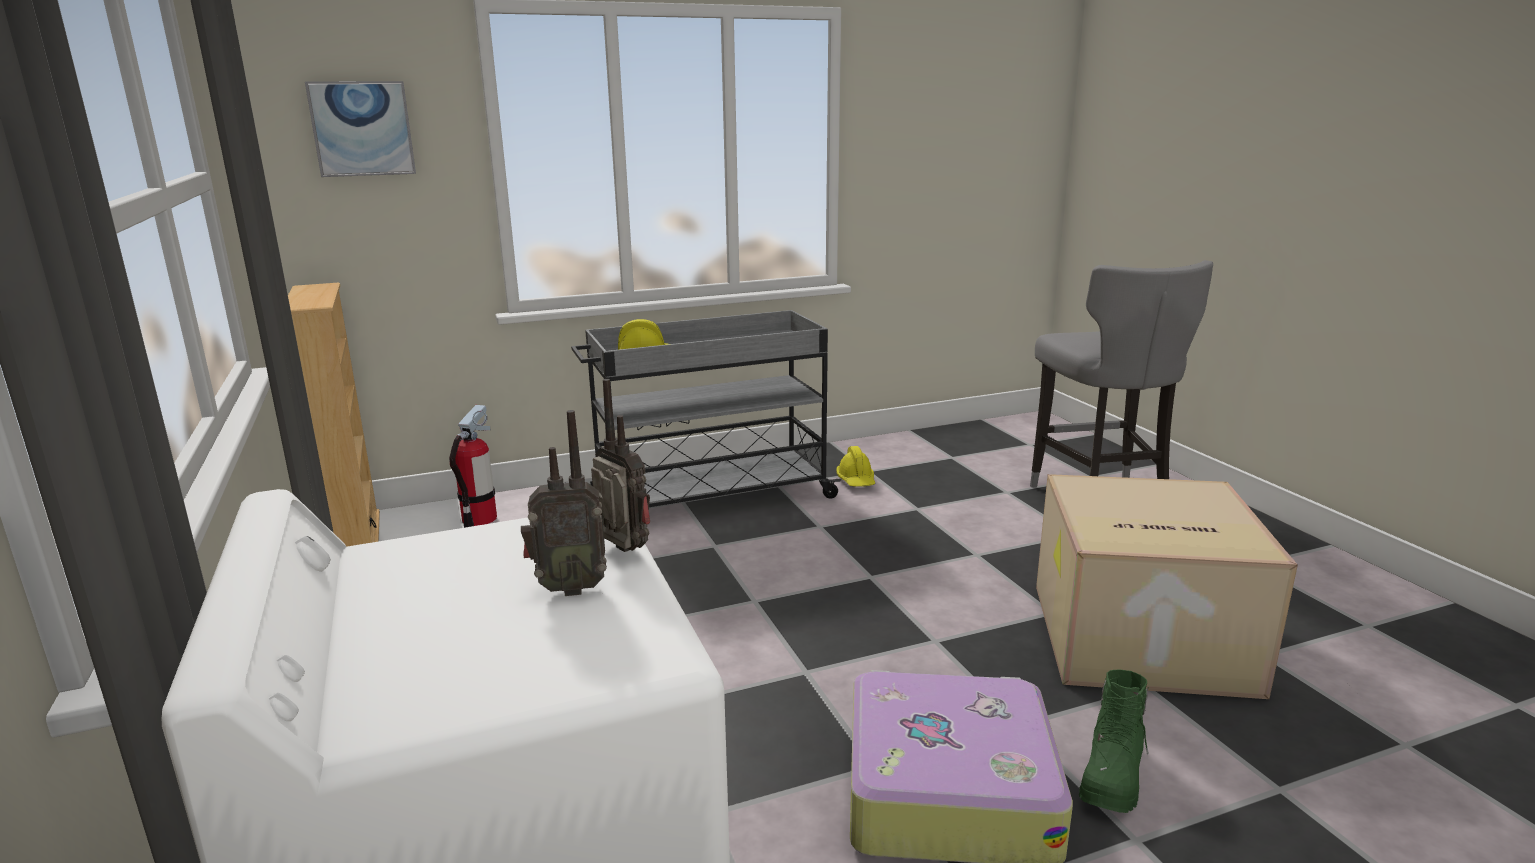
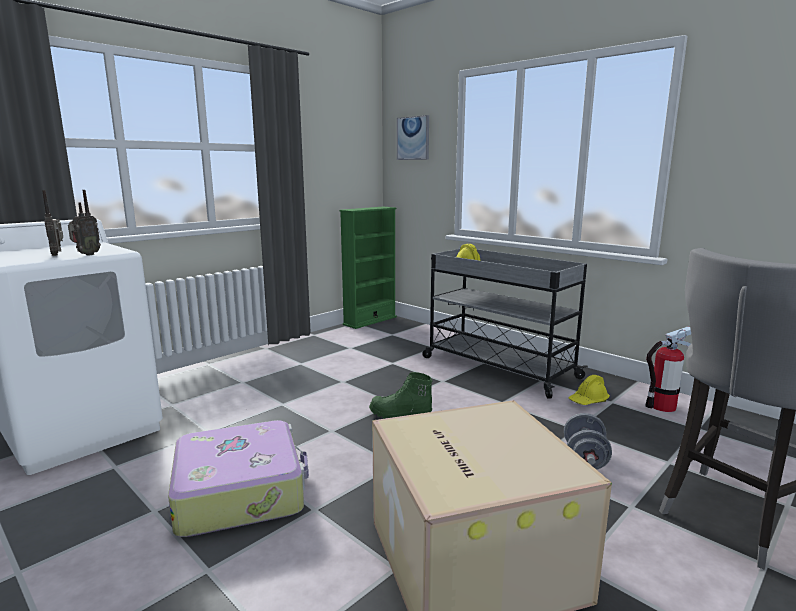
camera: 65 degrees right, 5 degrees down
beige bookcase [288,283,380,547] -> green bookcase [340,207,397,329]
fire extinguisher [449,405,497,528] -> fire extinguisher moved to [645,326,691,412]
green boot [1079,669,1149,813] -> green boot moved to [369,372,432,419]
none -> grey dumbbell [564,413,612,470]

